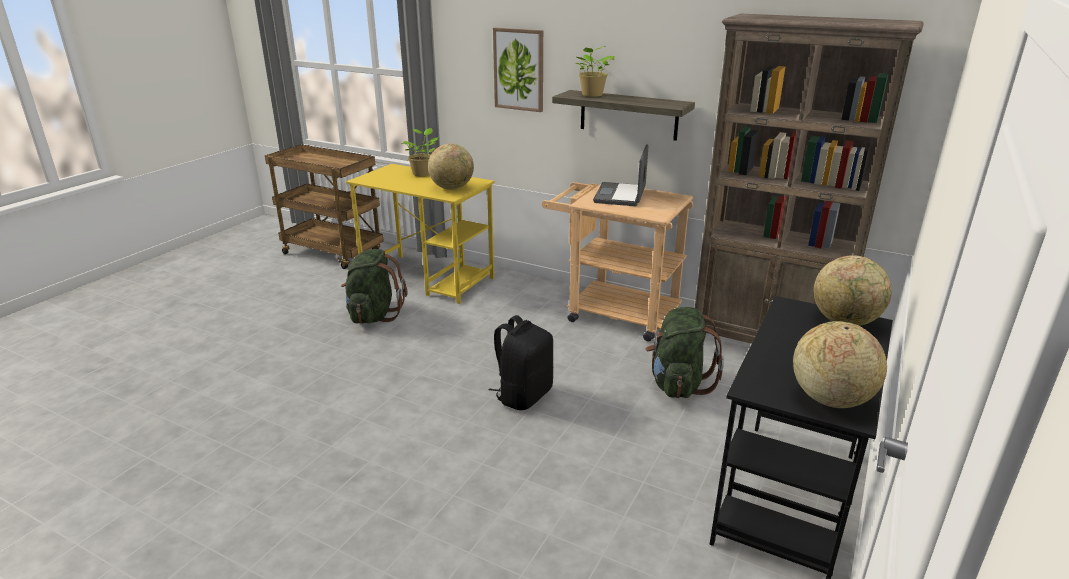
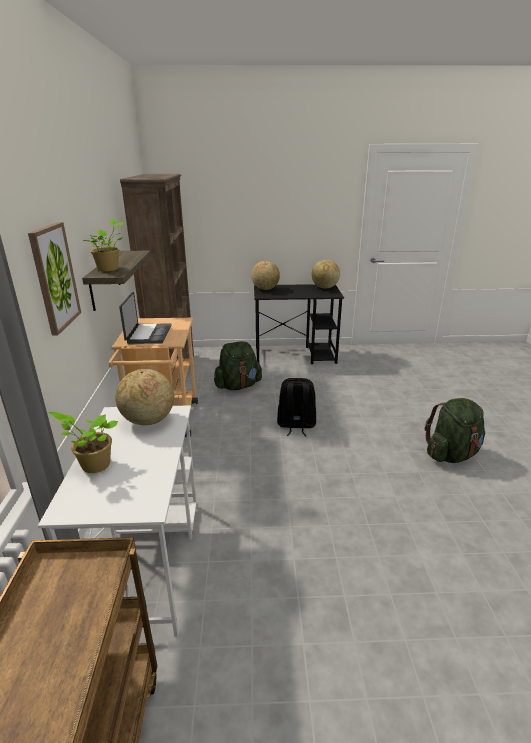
camera: 120 degrees left, 0 degrees up
green backpack [341,249,407,324] -> green backpack moved to [425,398,485,463]
yellow desk [346,164,495,304] -> white desk [38,405,197,637]
laptop [593,144,649,206] -> laptop turned 75 degrees counterclockwise [119,292,172,344]

